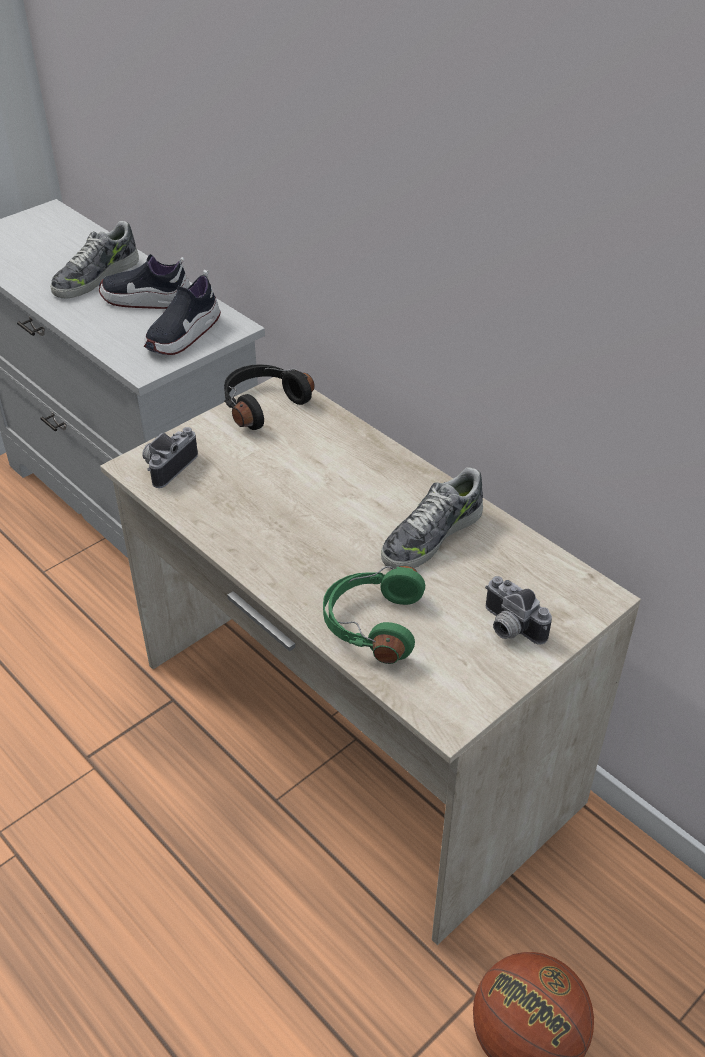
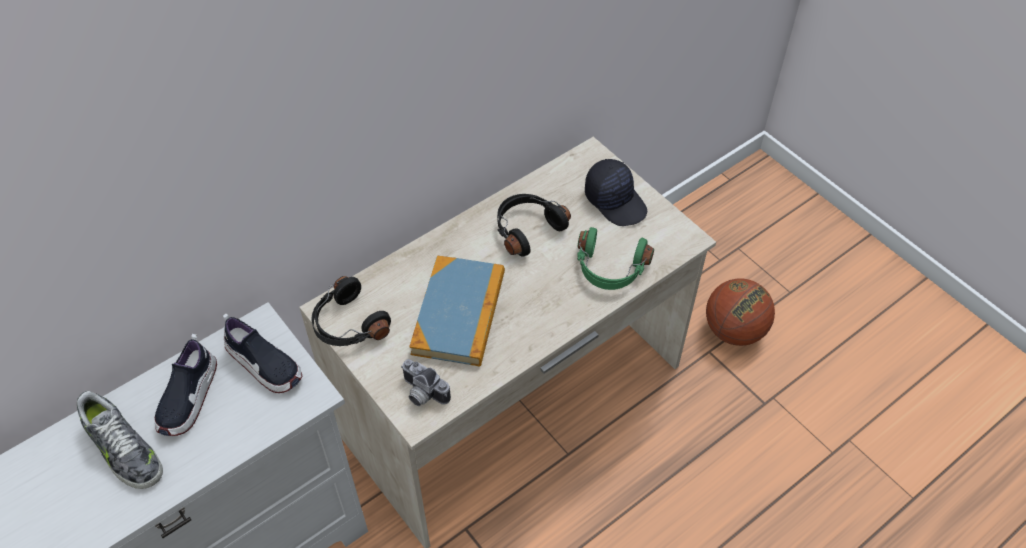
camera: 85 degrees left, 10 degrees up
shoe [381,467,483,569] -> black headphones [497,194,571,257]
camera [485,576,552,645] -> black cap [585,159,647,226]
none -> book [409,256,505,366]

